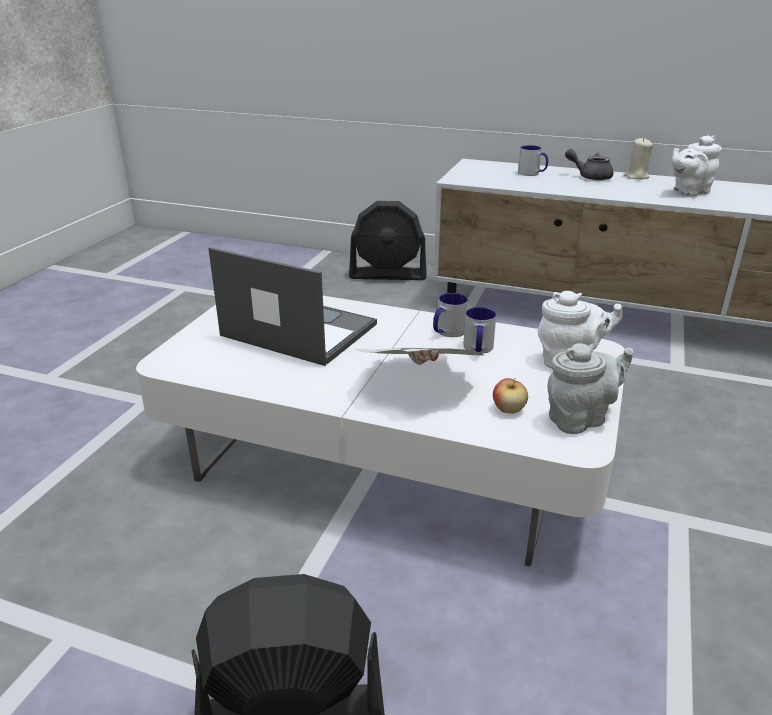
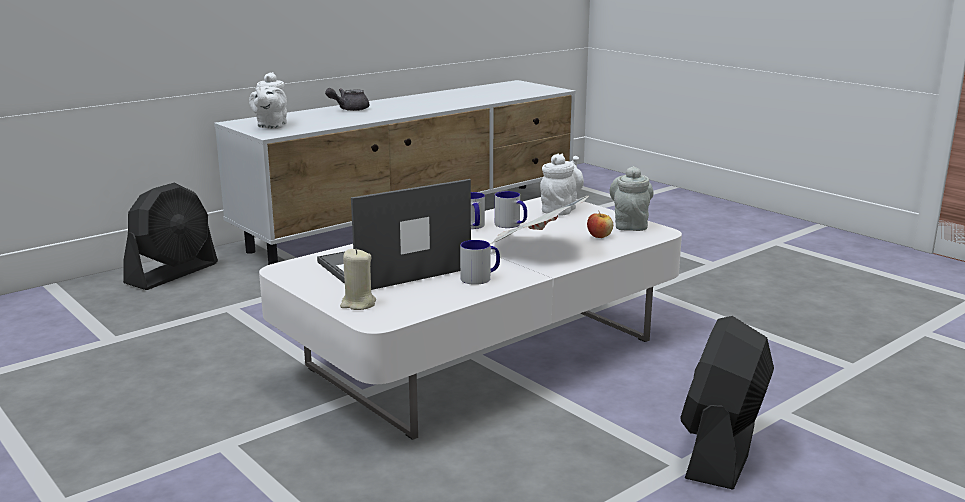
camera: 60 degrees left, 10 degrees down
mug [518,145,548,176] -> mug moved to [460,240,500,285]
beige candle [624,138,653,180] -> beige candle moved to [340,249,376,310]
white teapot [672,135,722,197] -> white teapot moved to [249,72,287,129]

